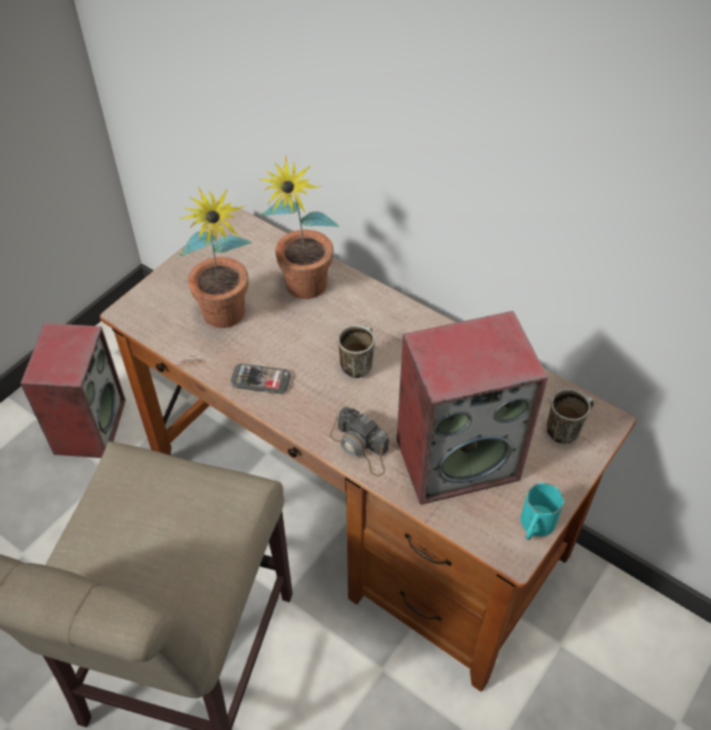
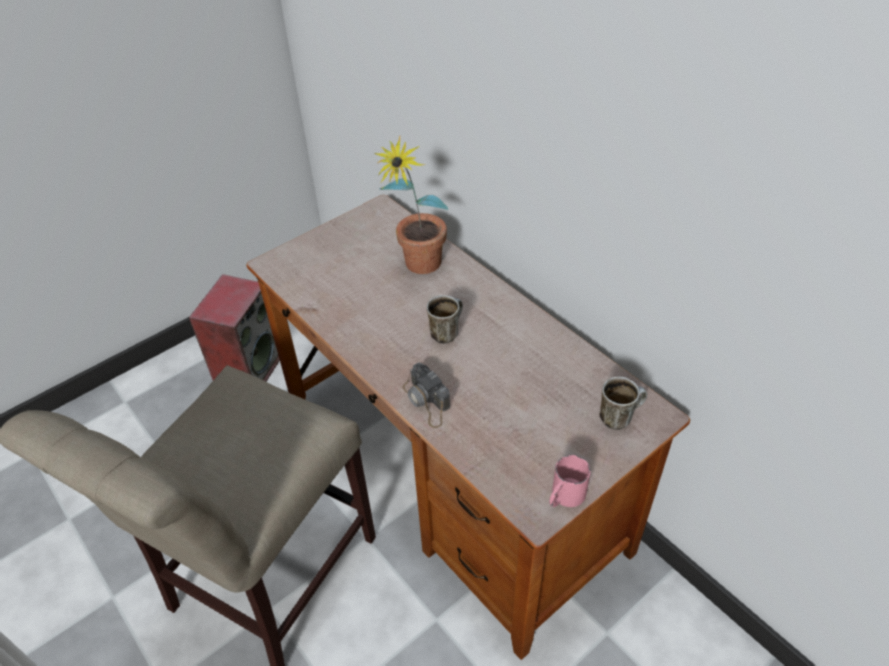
camera: 15 degrees right, 5 degrees down
potted plant [179,186,252,328] -> none
phone [230,363,291,394] -> none
speaker [397,311,548,505] -> none
turquoise mug [521,483,564,540] -> pink mug [549,455,591,507]

